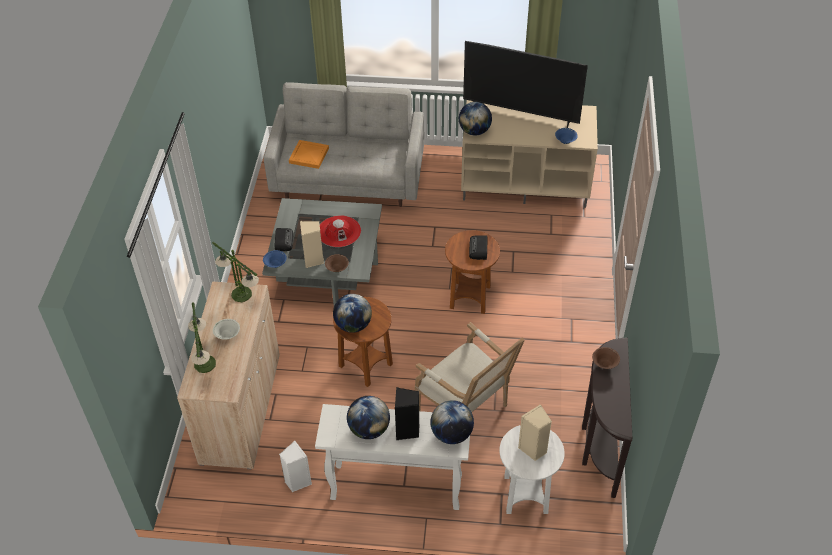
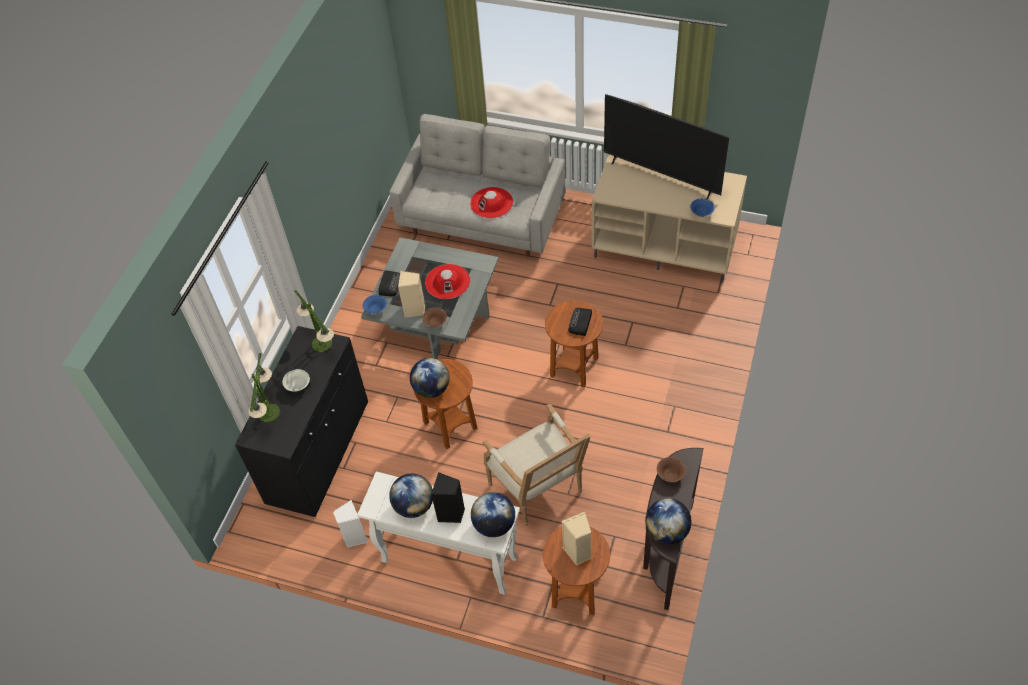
camera: 15 degrees right, 5 degrees up
beige cabinet [177,281,280,469] -> black cabinet [235,326,368,517]
orange tray [289,140,329,169] -> none
globe [459,102,492,136] -> globe moved to [645,498,692,545]
white side table [499,425,565,514] -> brown side table [543,527,610,615]
none -> red hat [470,187,513,218]

